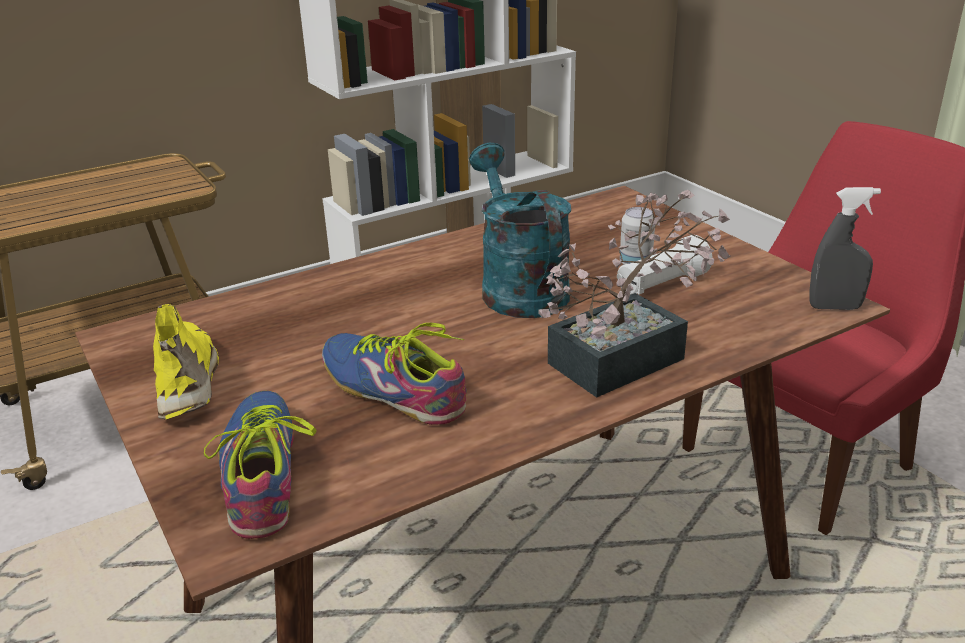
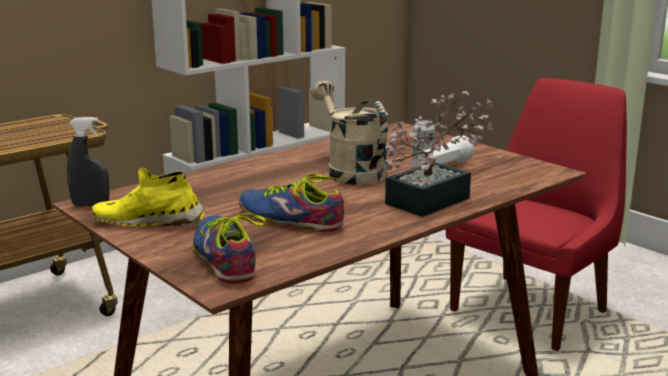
camera: 10 degrees left, 10 degrees down
yellow shoe [153,304,219,420] -> yellow shoe turned 60 degrees counterclockwise [92,168,205,226]
turquoise watering can [469,143,571,318] -> beige watering can [311,80,388,185]
grey spray bottle [809,187,881,310] -> grey spray bottle moved to [67,117,110,206]

